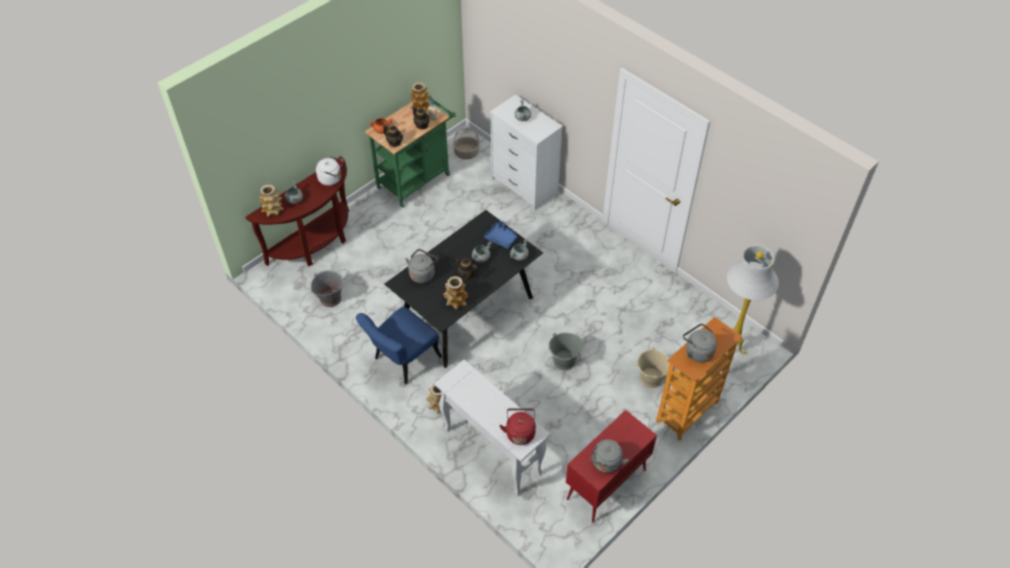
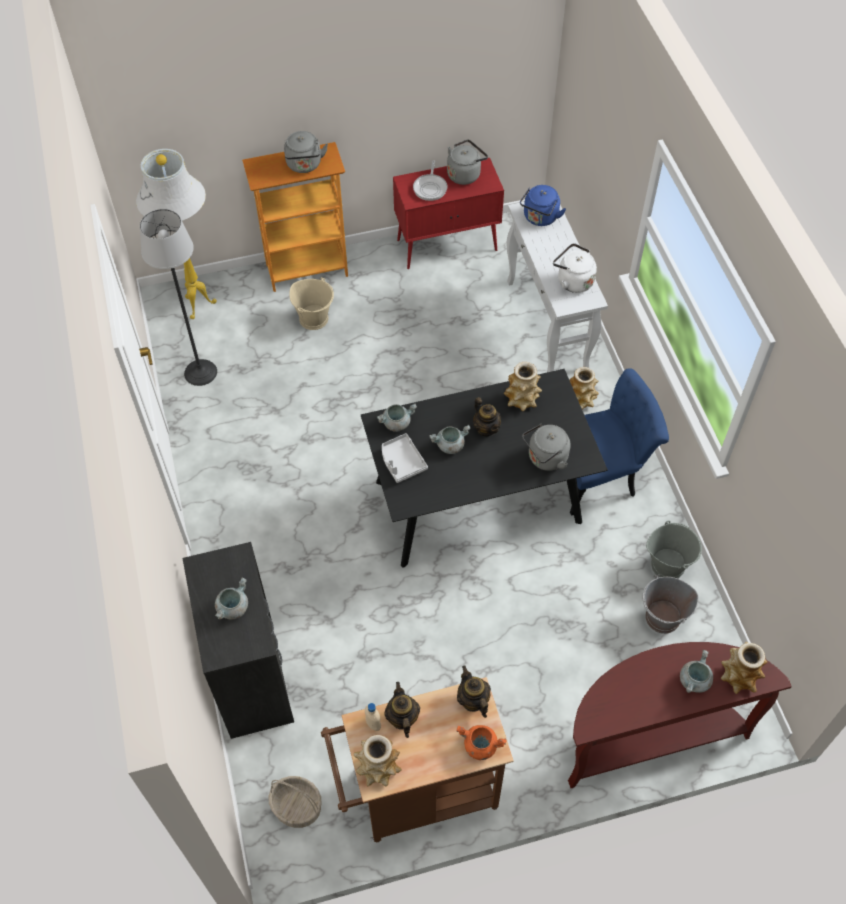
camera: 150 degrees left, 5 degrees up
white kettle [316,156,343,186] -> white kettle moved to [553,243,597,293]
green cart [365,97,456,208] -> brown cart [321,677,514,842]
blue tray [484,221,517,249] -> grey tray [382,433,428,483]
white dresser [490,95,563,211] -> black dresser [182,542,294,739]
red kettle [500,408,536,445] -> blue kettle [520,185,566,226]
grey bucket [549,333,583,370] -> grey bucket moved to [646,520,702,578]
none -> floor lamp [140,209,217,386]
none -> frying pan [413,160,447,201]

